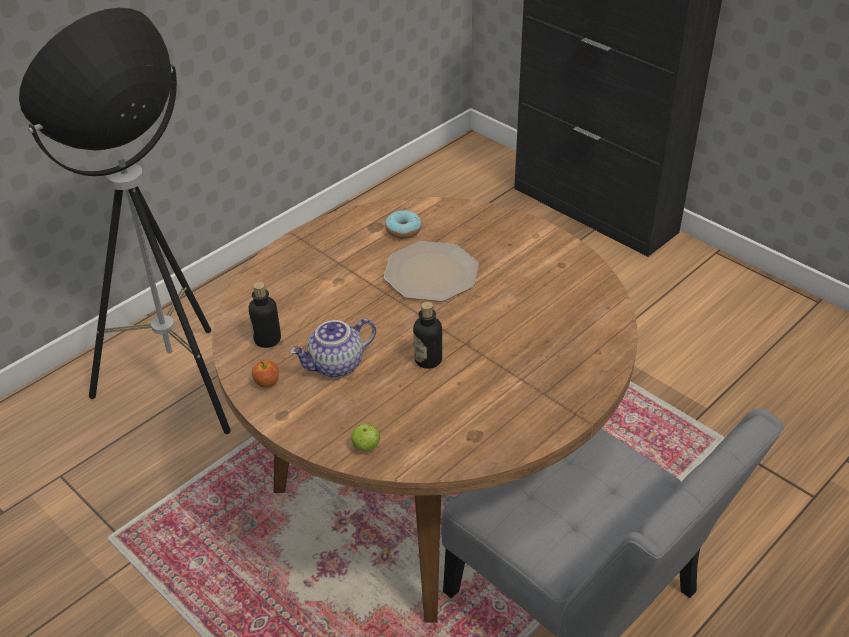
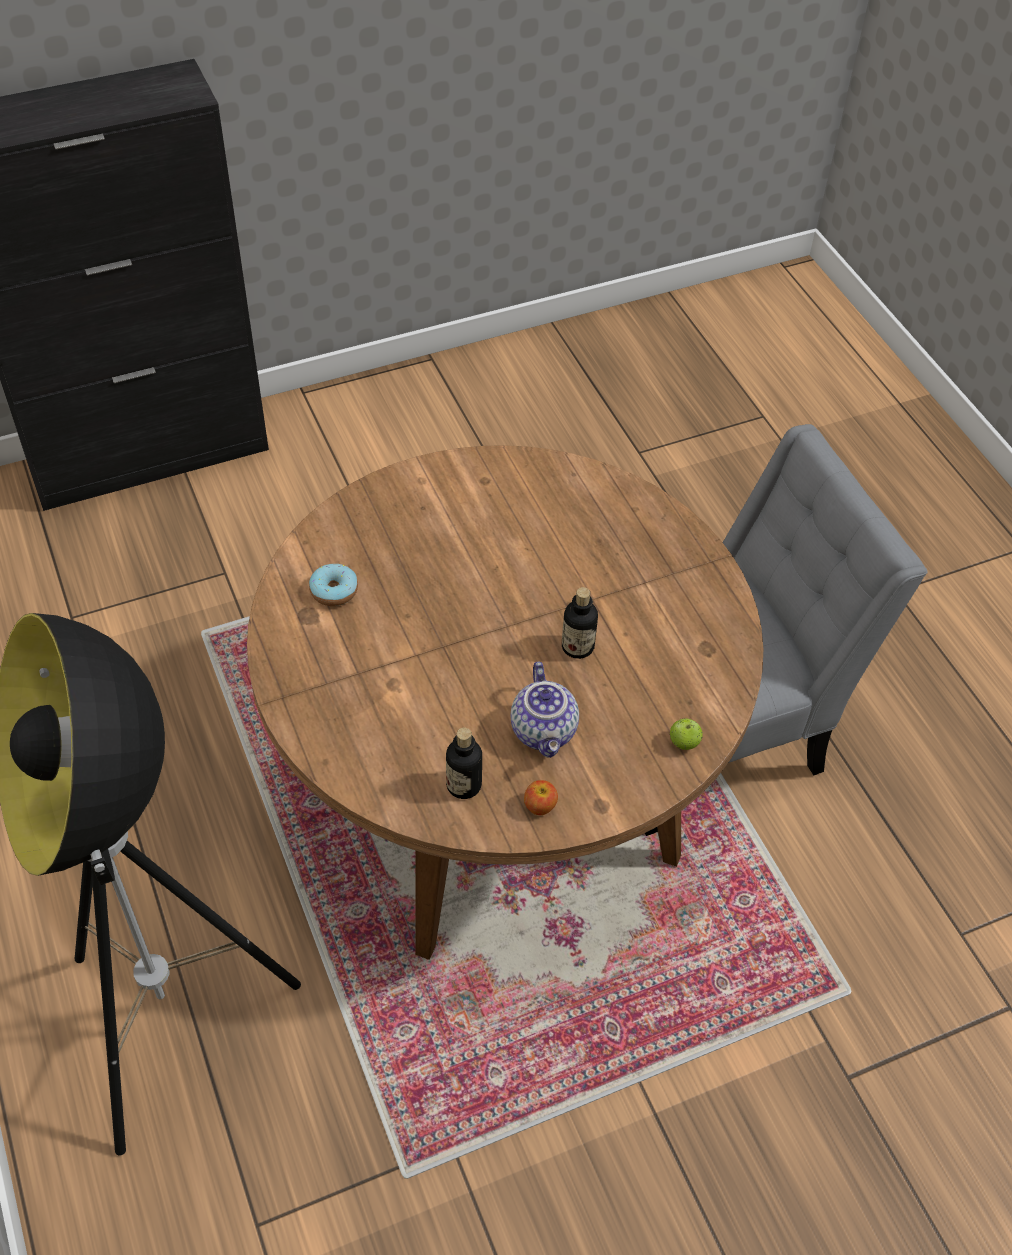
camera: 70 degrees left, 10 degrees up
plate [384,241,479,302] -> none

